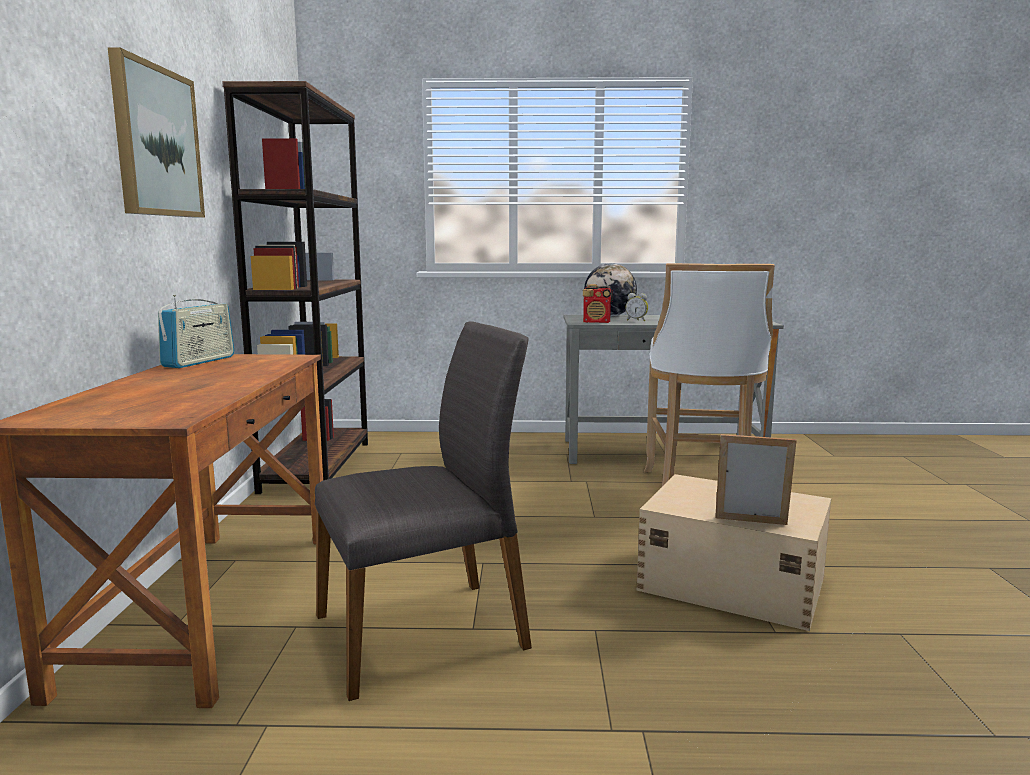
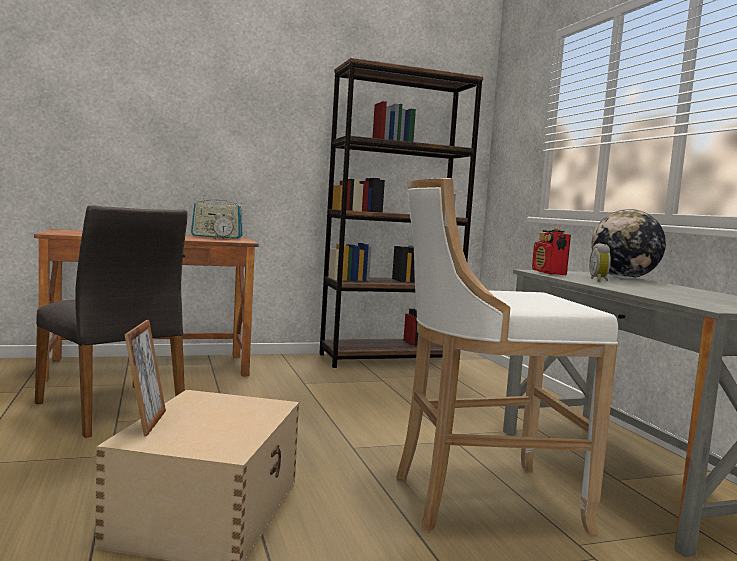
camera: 70 degrees right, 5 degrees down
picture [108,47,205,218] -> none
none -> alarm clock [213,213,234,239]

